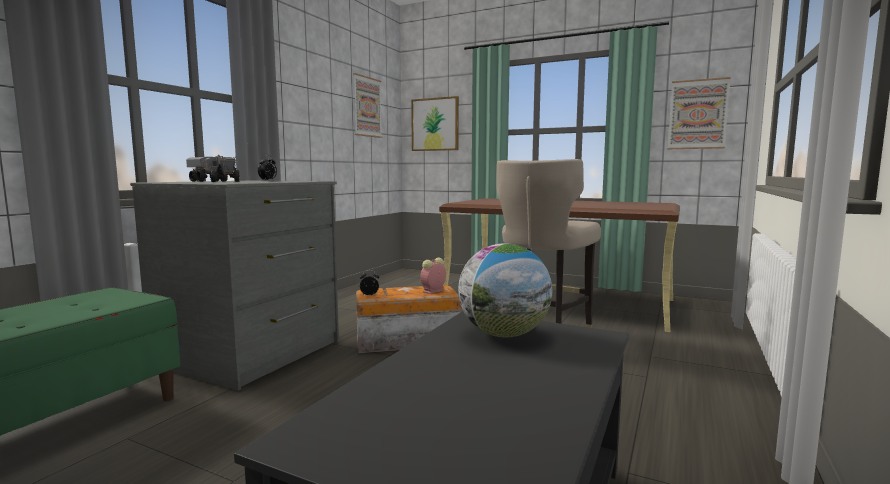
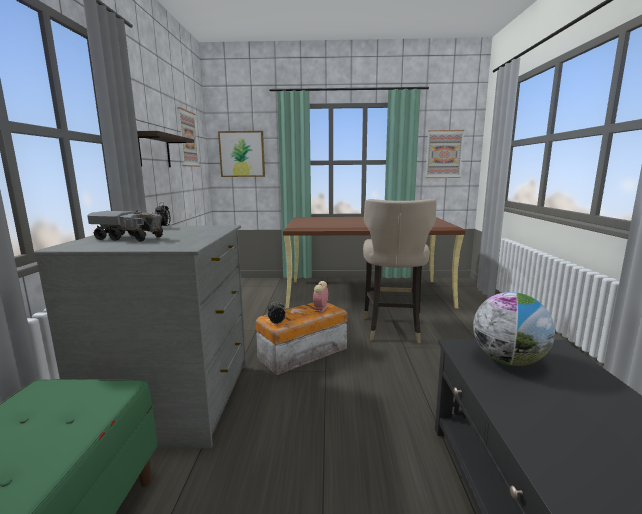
camera: 25 degrees left, 5 degrees up
none -> shelf [137,131,194,167]

